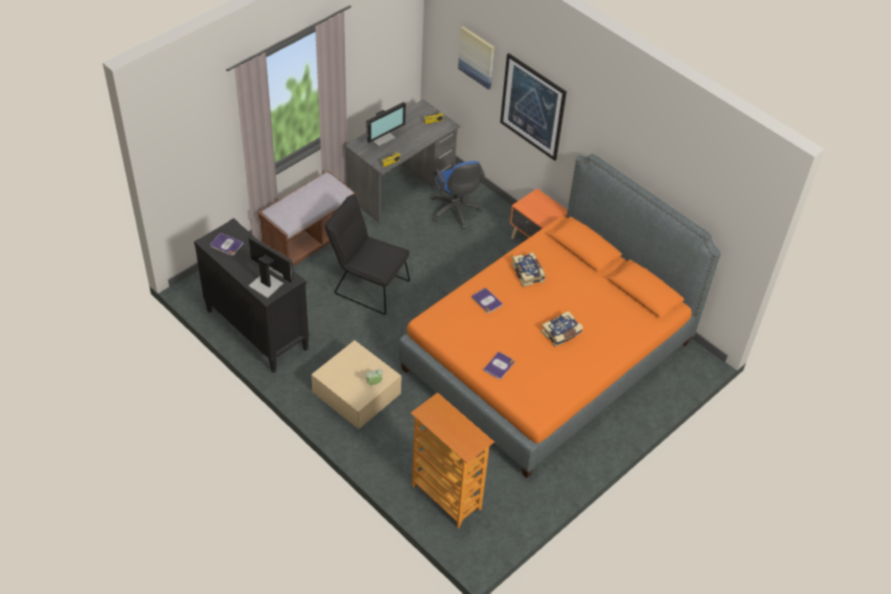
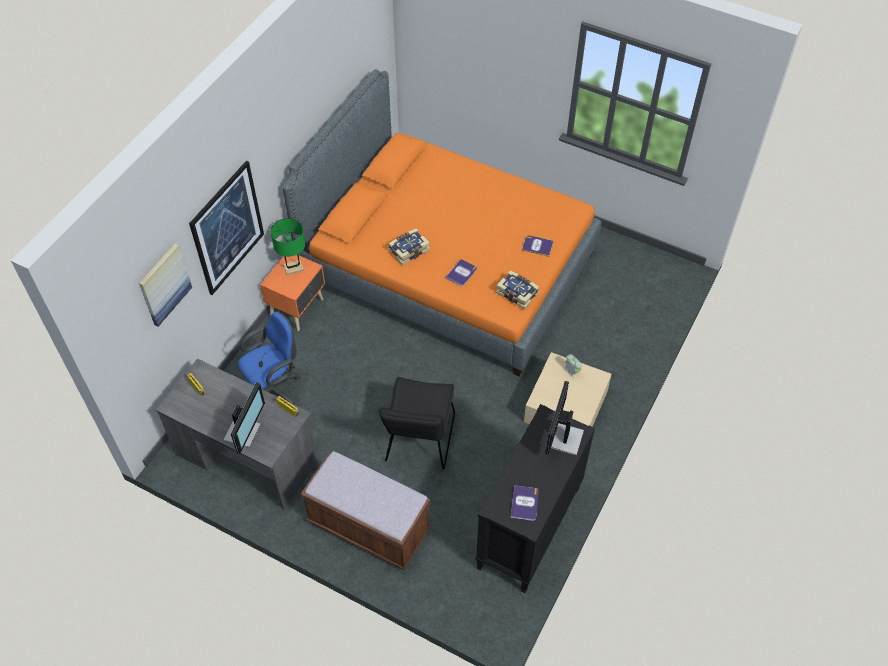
camera: 105 degrees left, 5 degrees up
monitor [365,102,406,147] -> monitor turned 75 degrees clockwise [223,383,265,454]
bookcase [411,393,494,529] -> none
book [541,311,583,347] -> book moved to [496,270,540,309]
none -> green table lamp [270,218,305,275]

